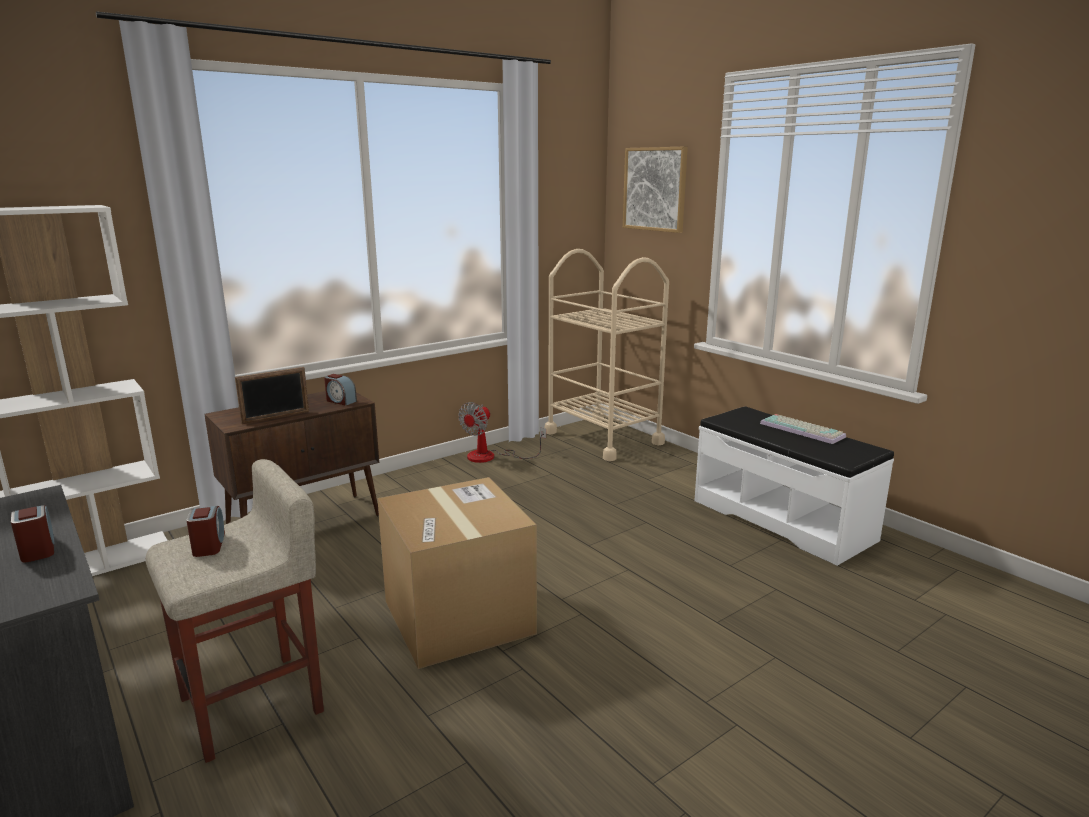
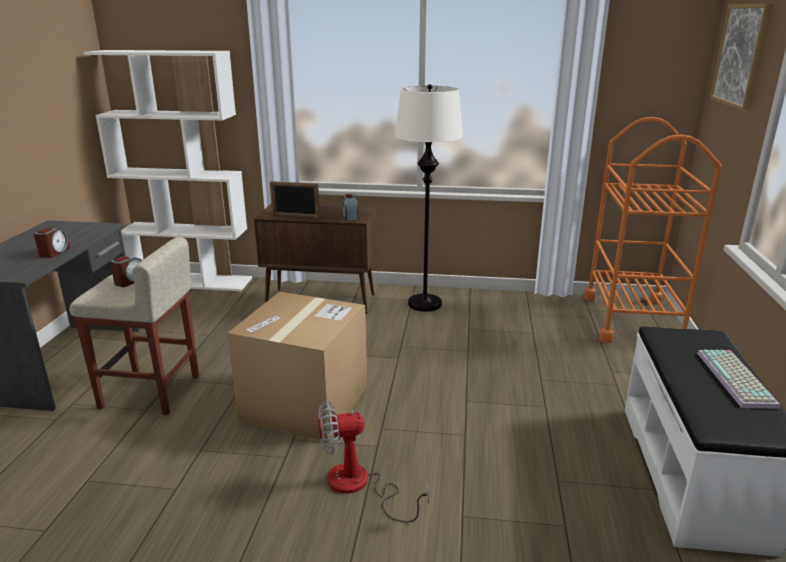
camera: 45 degrees right, 5 degrees up
fan [458,402,546,463] -> fan moved to [318,401,429,523]
beige cart [545,249,669,461] -> orange cart [583,117,721,343]
none -> white floor lamp [395,84,463,312]

